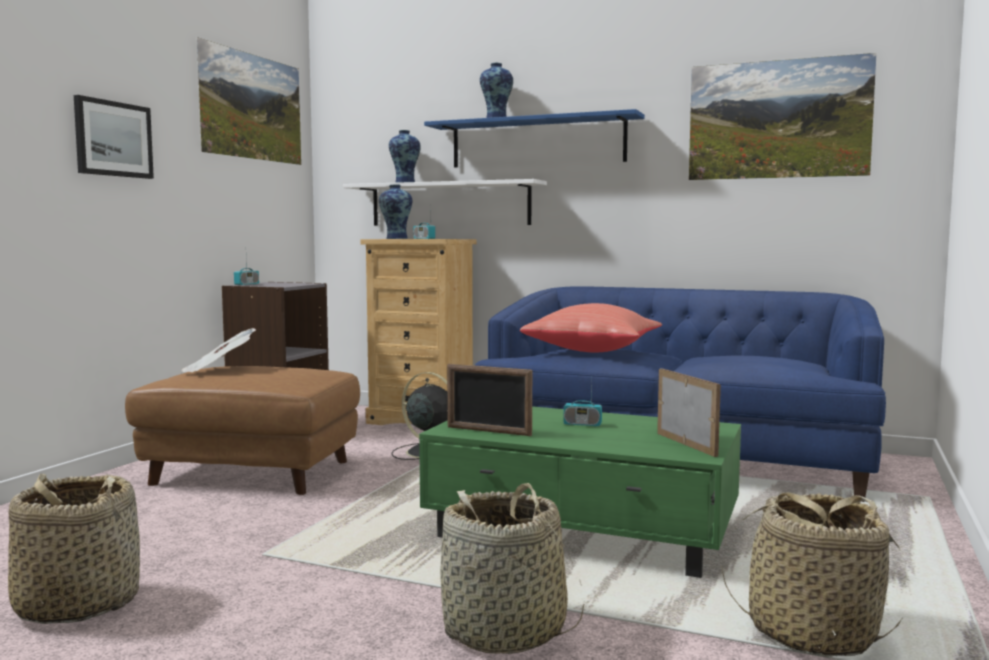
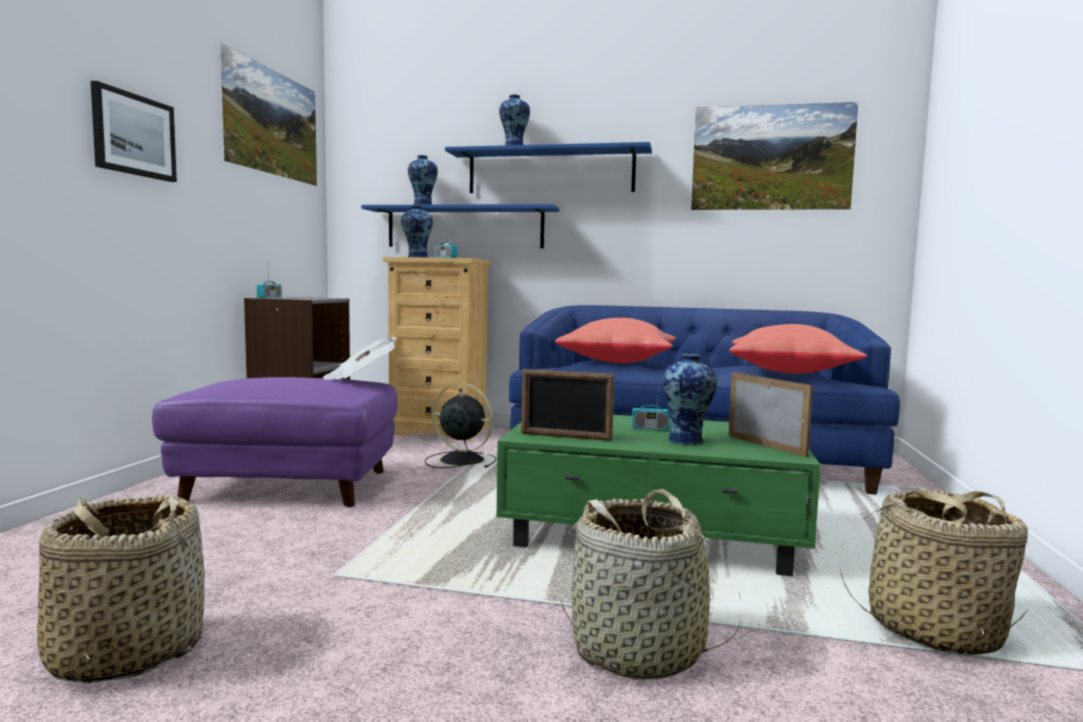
camera: 10 degrees left, 0 degrees up
brown ottoman [125,366,360,495] -> purple ottoman [152,377,398,507]
newspaper [181,328,256,372] -> newspaper moved to [323,337,397,380]
white shelf [343,179,547,226] -> blue shelf [361,204,559,248]
none -> vase [663,354,717,445]
none -> red pillow [730,324,867,374]

